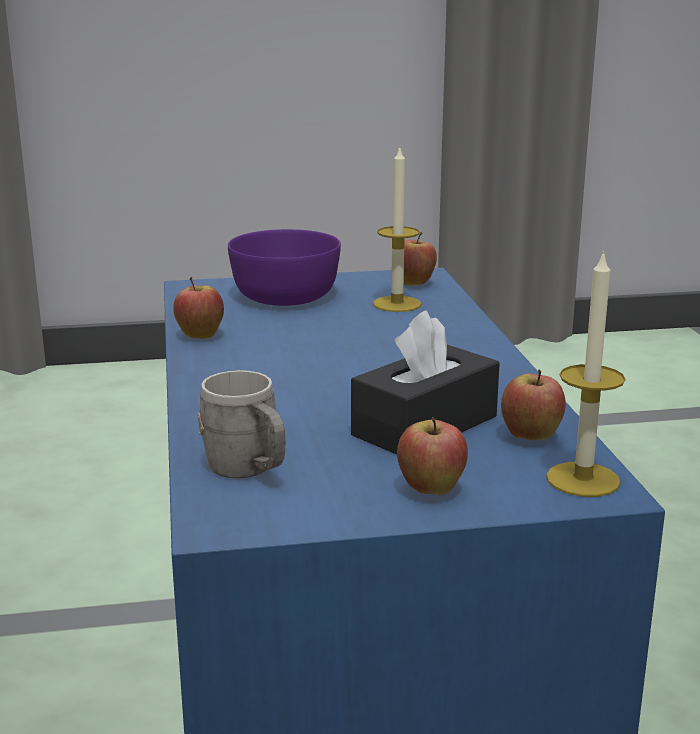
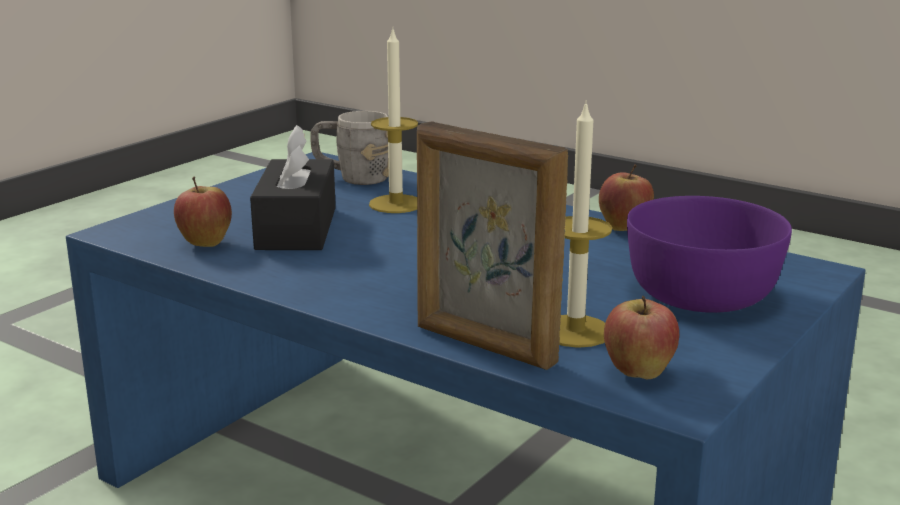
camera: 135 degrees right, 0 degrees up
apple [397,417,468,495] -> none
candle [546,250,625,497] -> candle moved to [369,26,418,213]
none -> picture frame [417,121,568,370]

